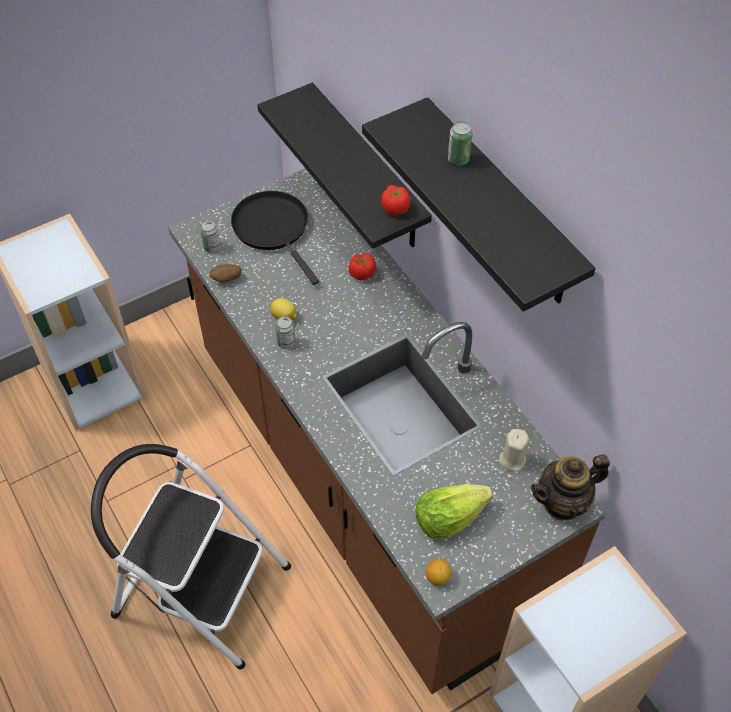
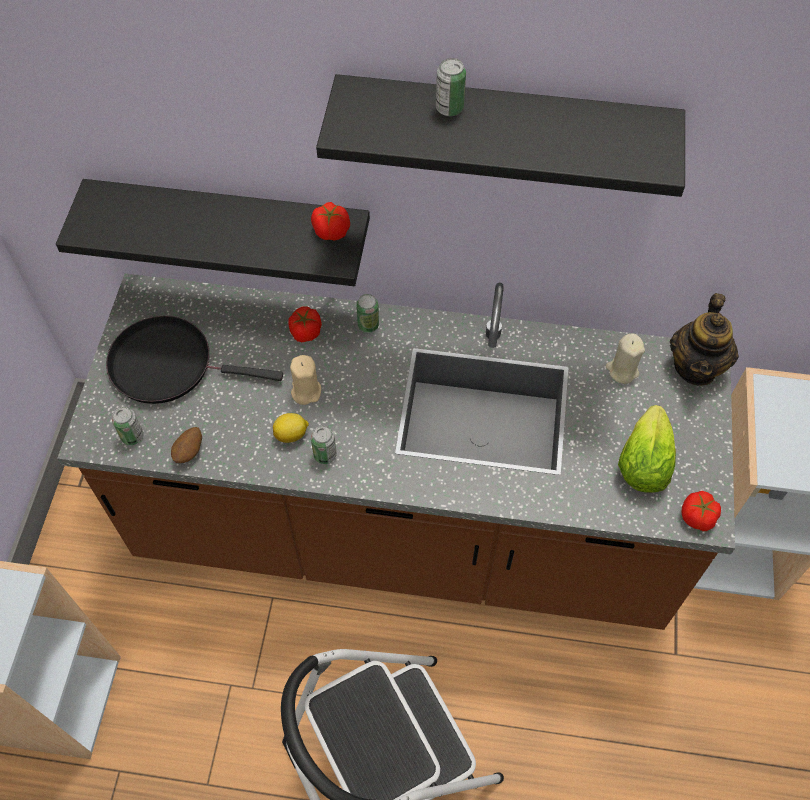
camera: 50 degrees left, 5 degrees up
lemon [426,559,452,586] -> tomato [681,491,721,531]
none -> beige candle [290,355,321,405]
none -> can [356,294,379,333]

